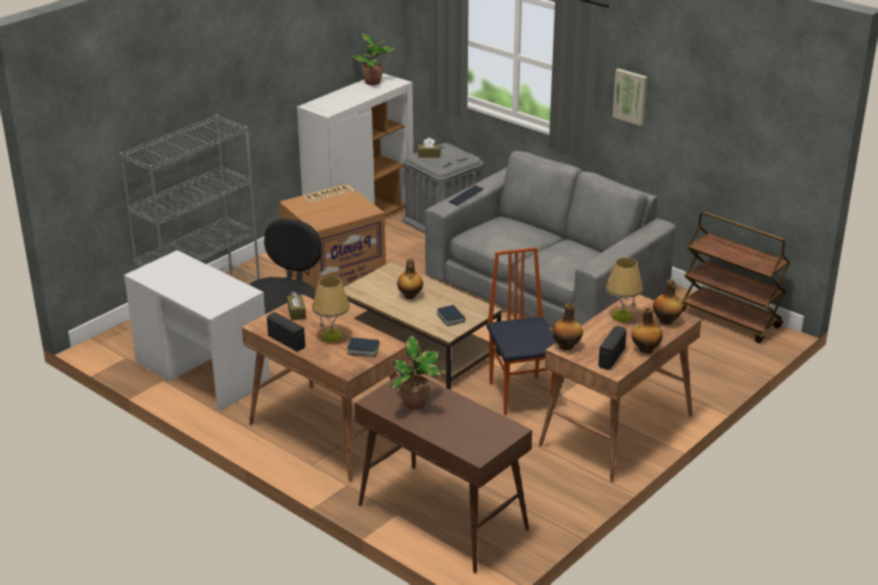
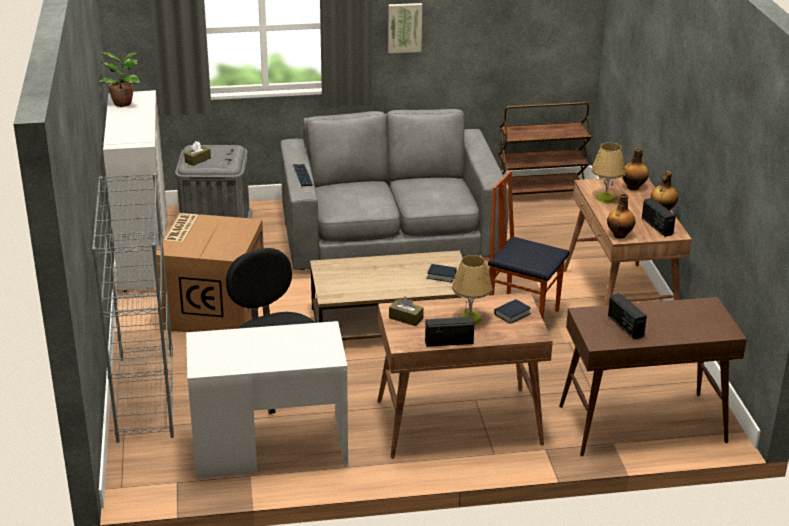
camera: 50 degrees left, 0 degrees up
potted plant [390,336,442,409] -> radio [608,293,647,339]
bottle [397,259,423,299] -> none

